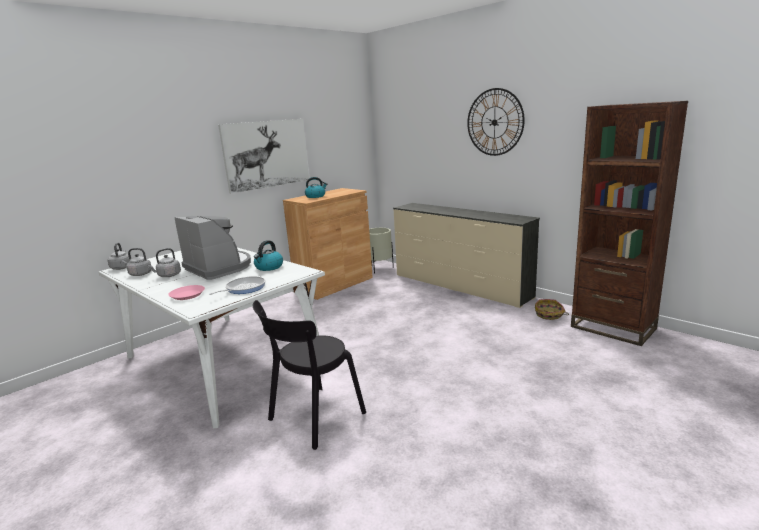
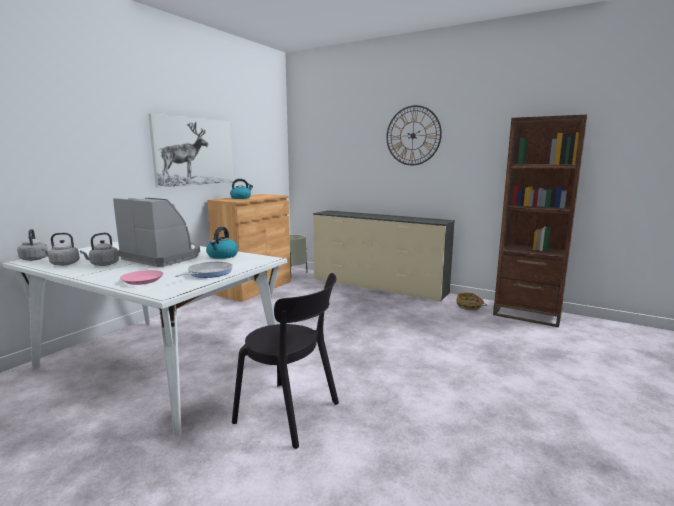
camera: 15 degrees left, 5 degrees down
black chair [253,300,366,450] -> black chair turned 90 degrees counterclockwise [232,273,339,449]

